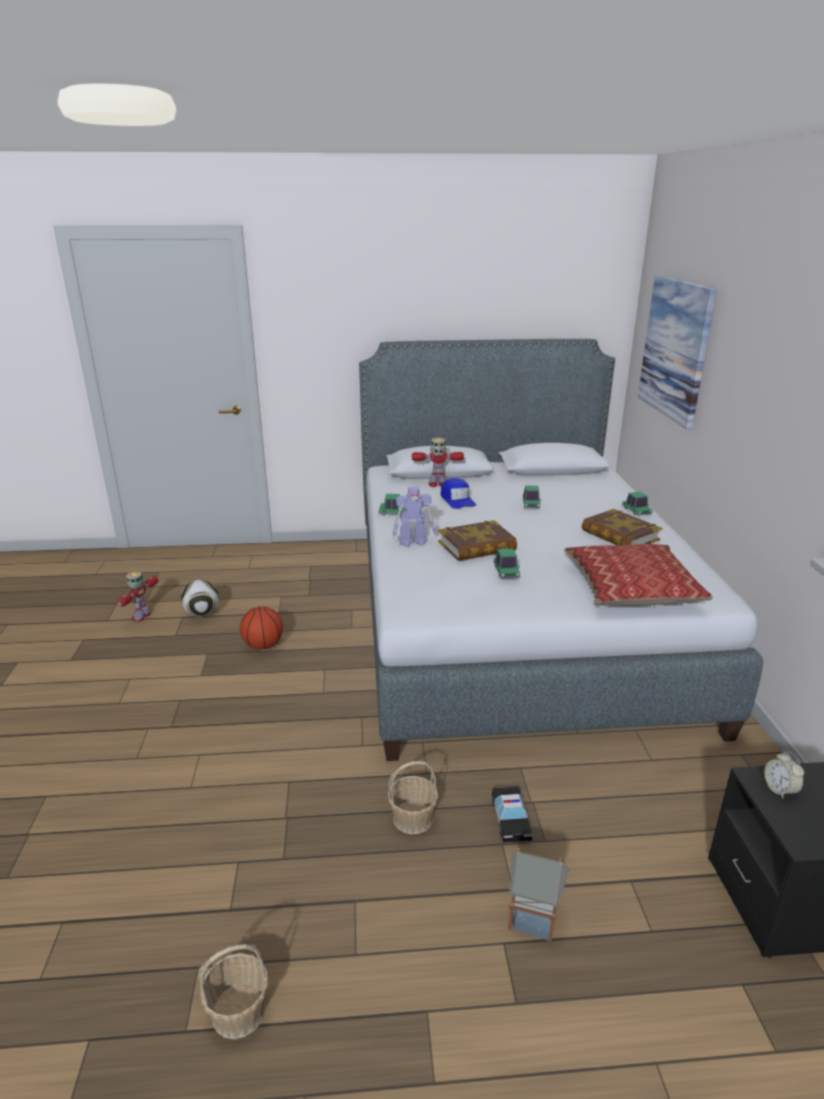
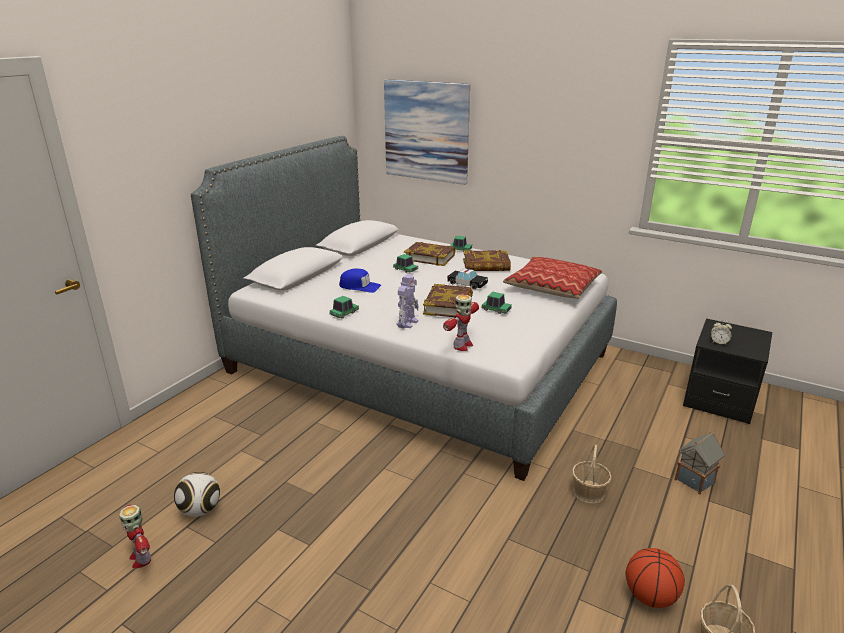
camera: 55 degrees left, 0 degrees up
basketball [240,606,283,649] -> basketball moved to [626,548,685,608]
toy robot [412,437,464,488] -> toy robot moved to [443,294,479,351]
toy car [492,787,533,843] -> toy car moved to [447,268,488,289]
none -> book [404,242,455,266]

